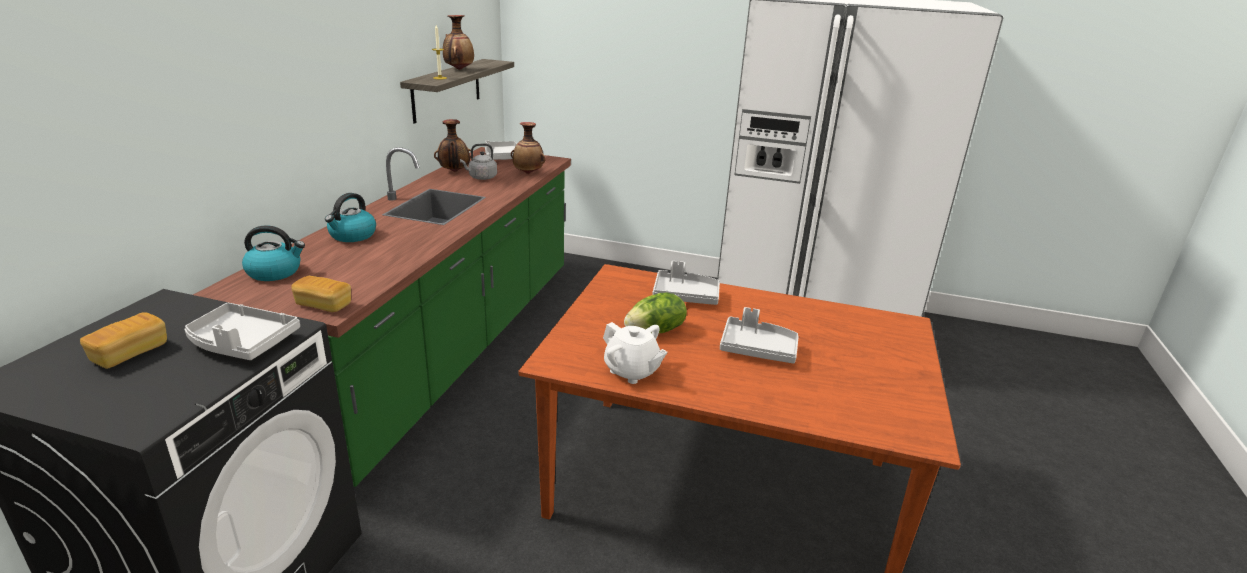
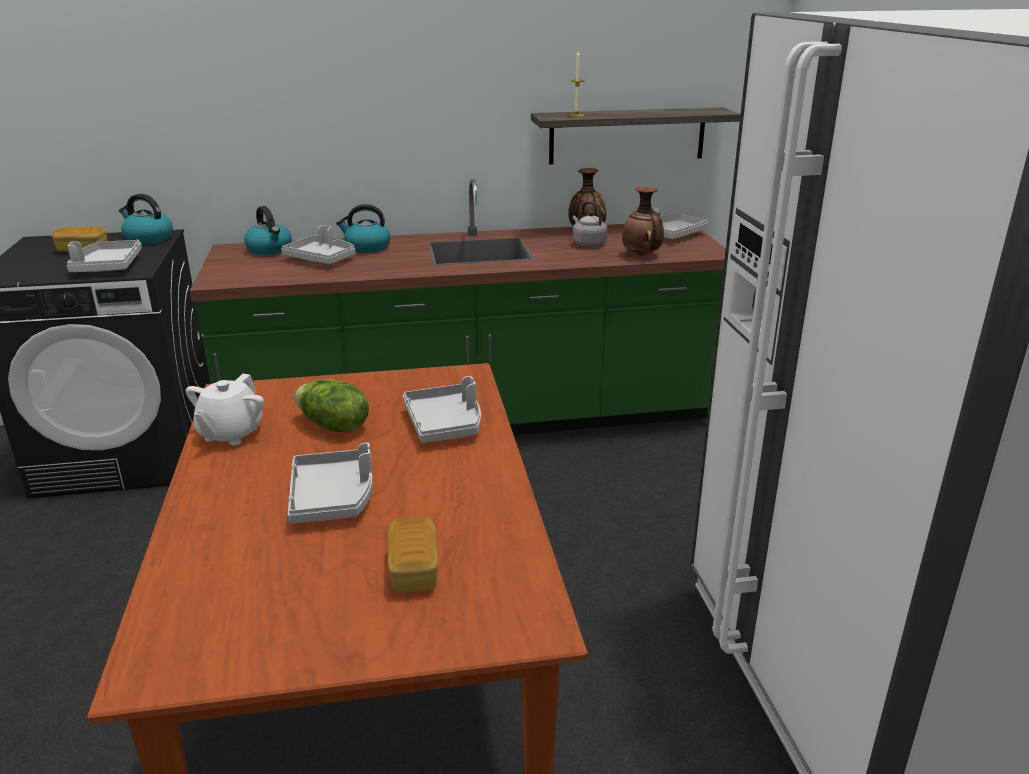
camera: 65 degrees right, 0 degrees up
bread [291,276,351,312] -> bread moved to [388,516,438,593]
vase [443,15,474,70] -> none
none -> kettle [119,194,173,245]
none -> grey tray [281,225,355,264]

